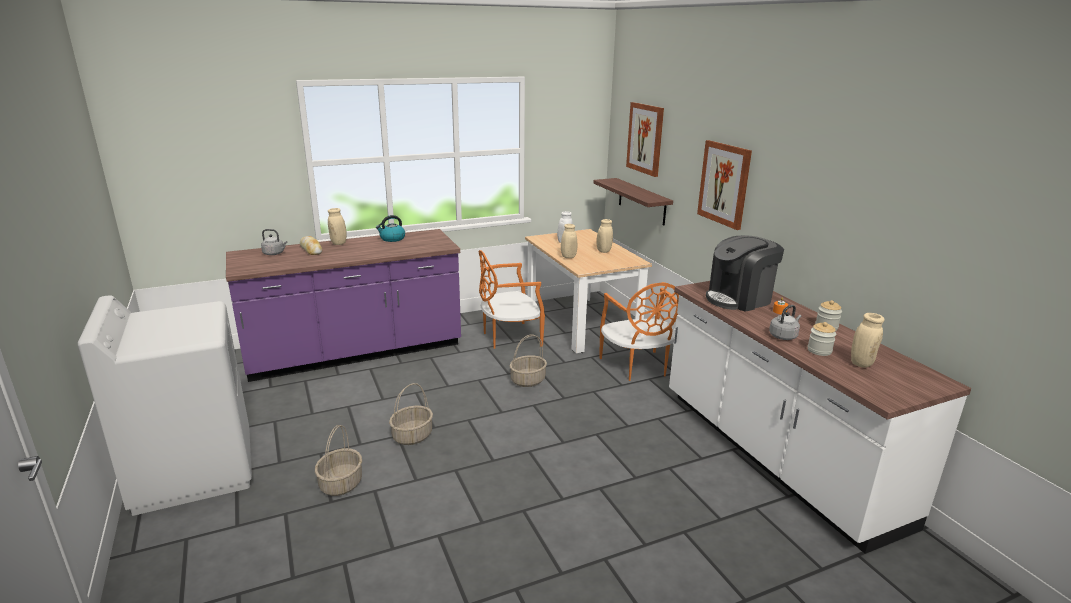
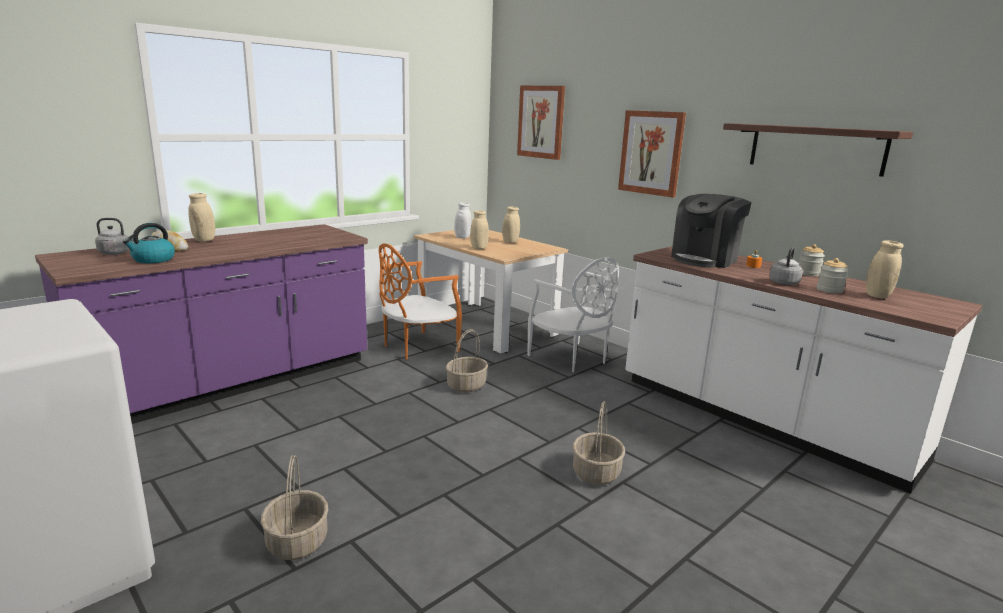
camera: 20 degrees left, 5 degrees down
kettle [376,215,405,242] -> kettle moved to [123,223,175,263]
basket [389,383,433,445] -> basket moved to [573,401,625,485]
shelf [593,178,673,225] -> shelf moved to [723,123,913,177]
orange chair [599,282,679,381] -> white chair [527,257,619,372]

